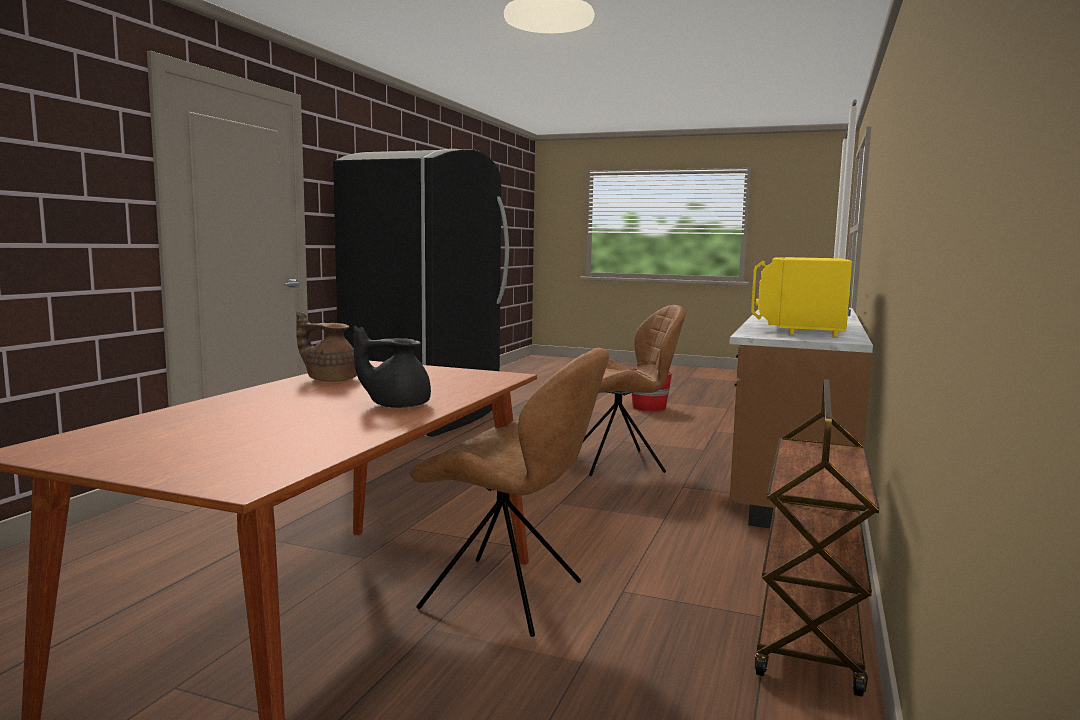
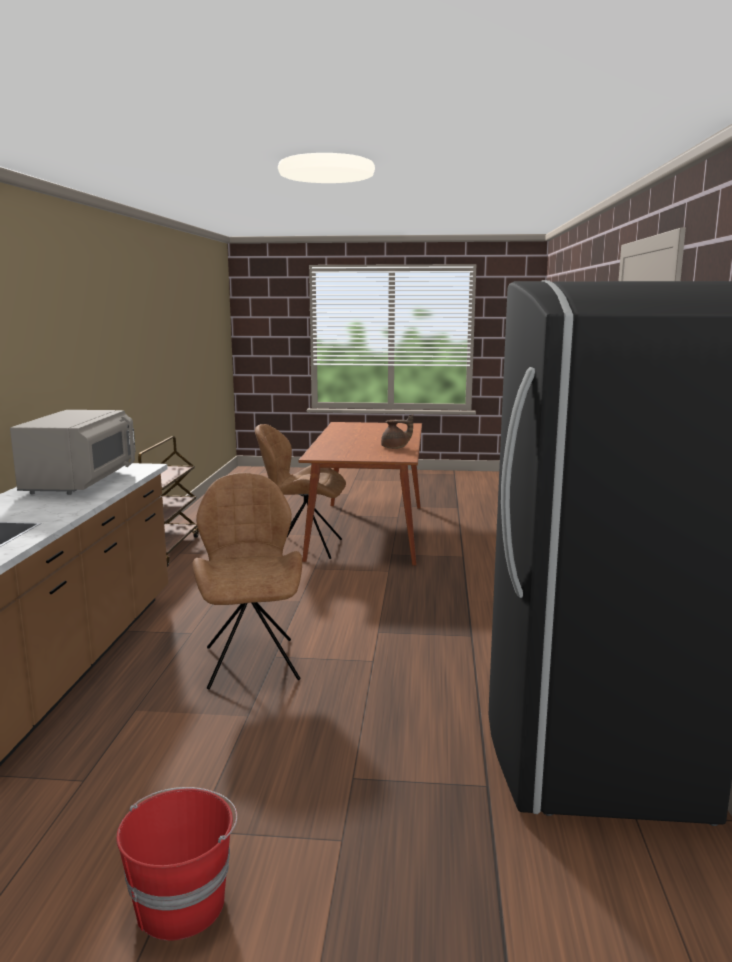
camera: 165 degrees right, 5 degrees up
black teapot [354,326,431,408] -> none
brown chair [583,305,685,476] -> brown chair turned 105 degrees clockwise [192,473,302,689]
yellow microwave [751,257,852,337] -> grey microwave [10,410,136,495]

